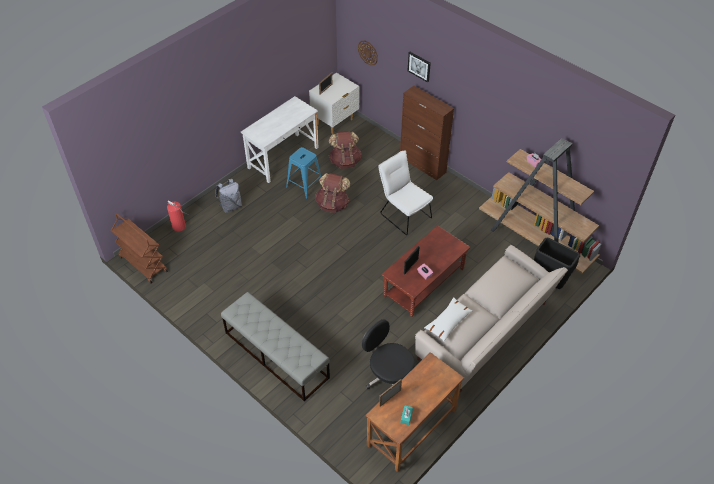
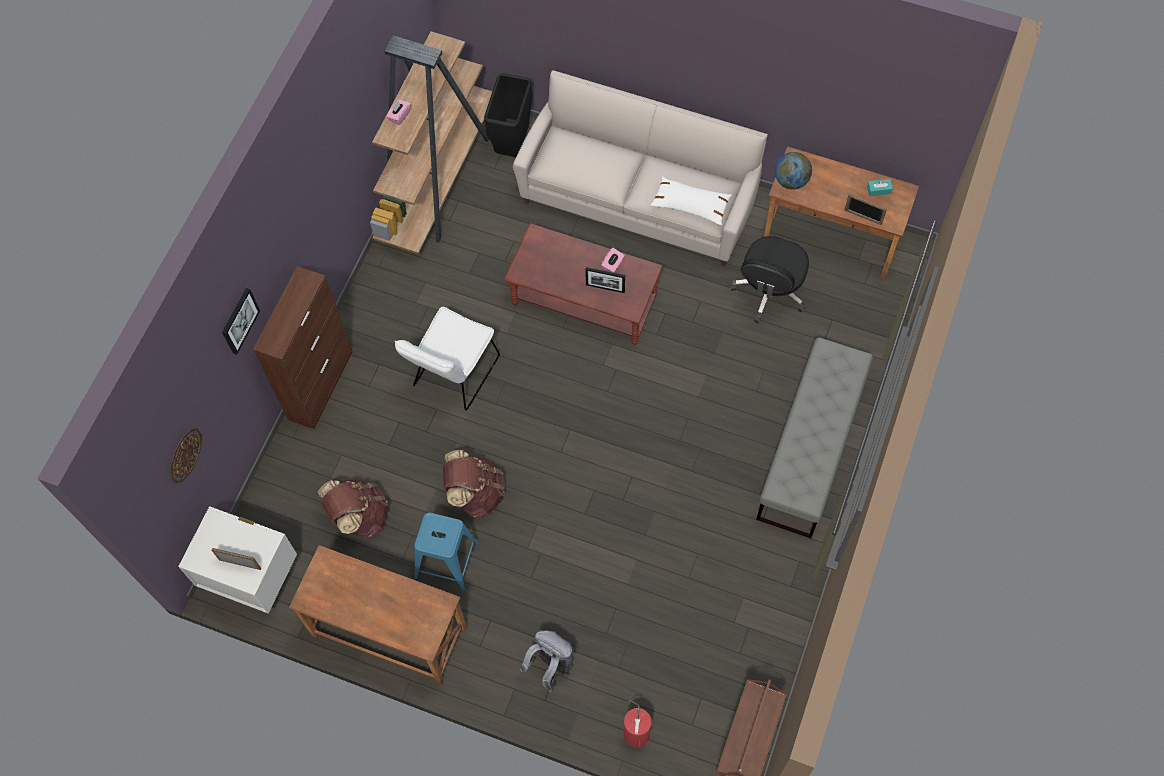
camera: 110 degrees left, 15 degrees up
white desk [241,96,318,183] -> brown desk [289,545,467,685]
none -> globe [775,152,812,190]

